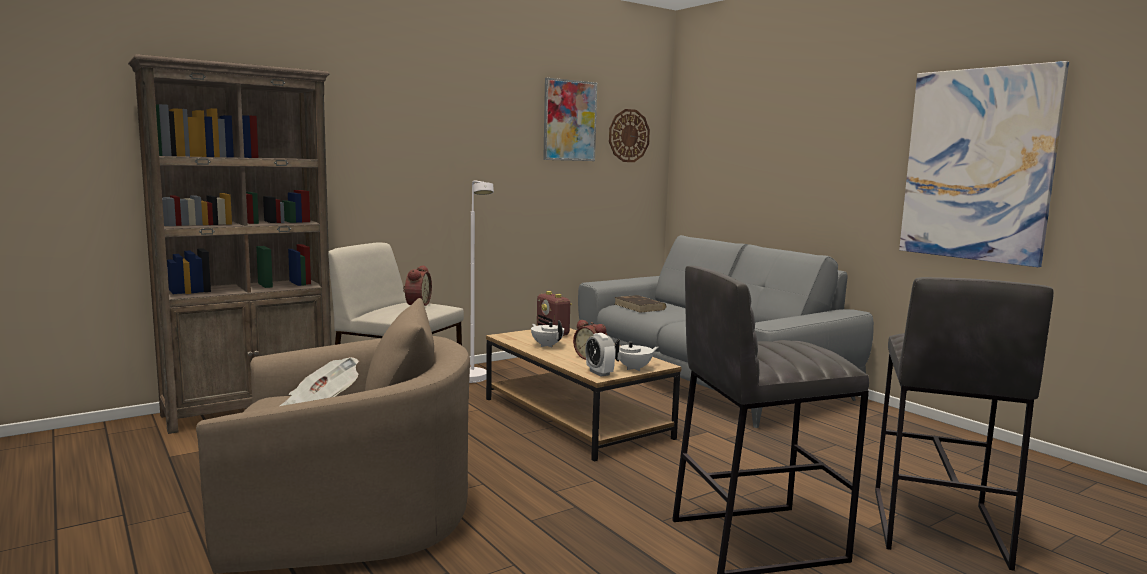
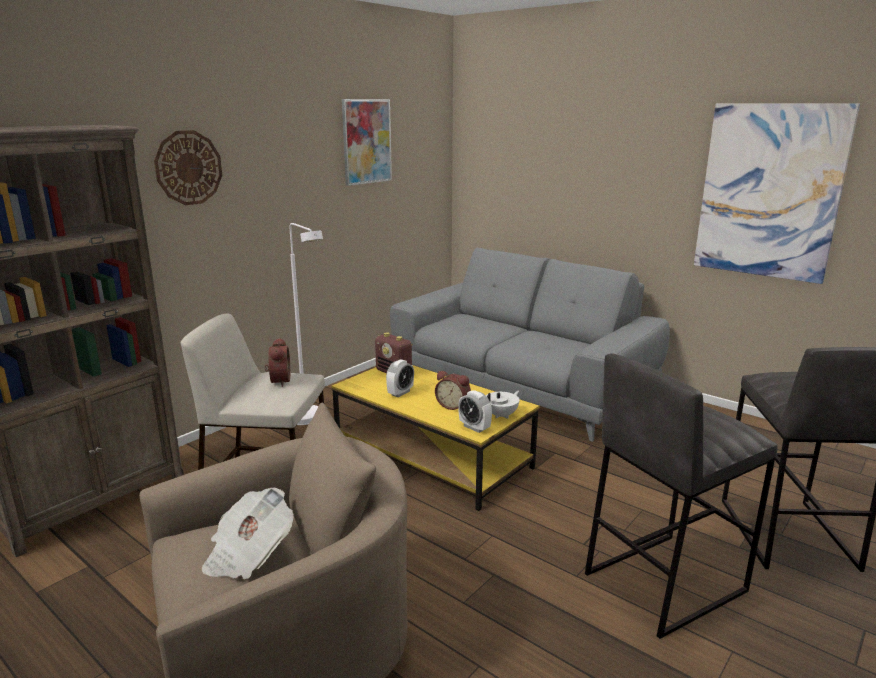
camera: 15 degrees left, 10 degrees up
brown coffee table [486,328,681,461] -> yellow coffee table [331,365,539,511]
white teapot [531,320,564,348] -> alarm clock [386,359,414,397]
wall clock [609,109,650,162] -> wall clock moved to [154,130,222,205]
brown book [615,295,666,313] -> none

